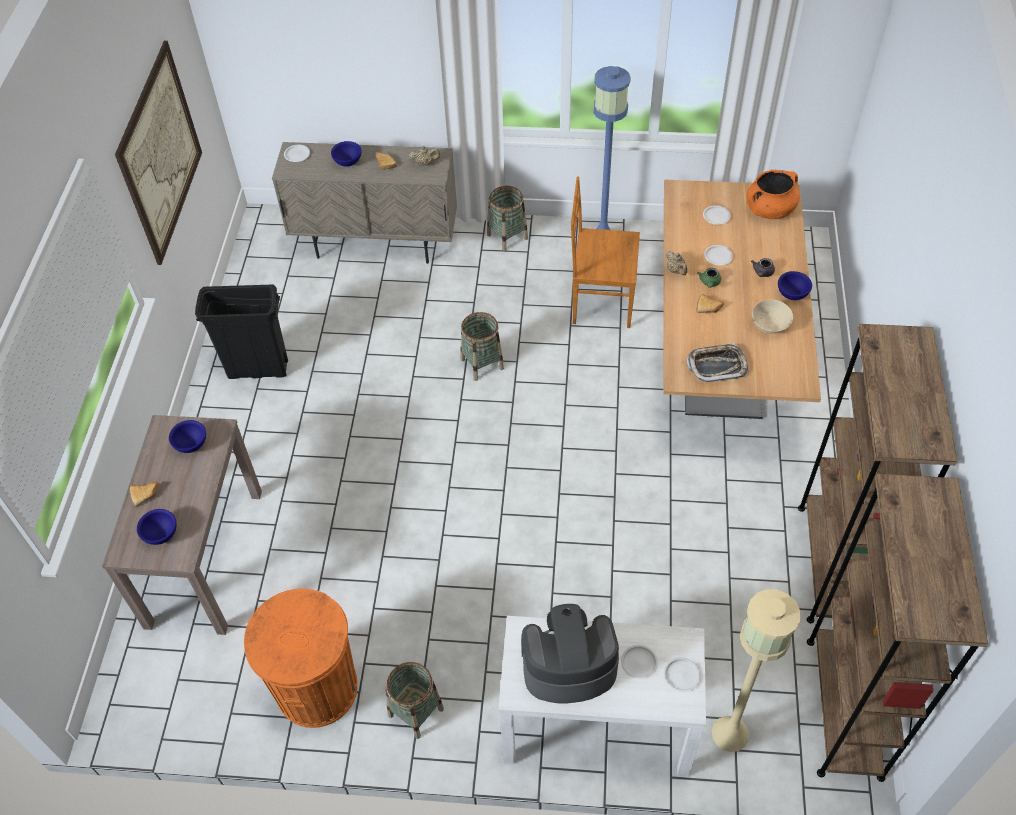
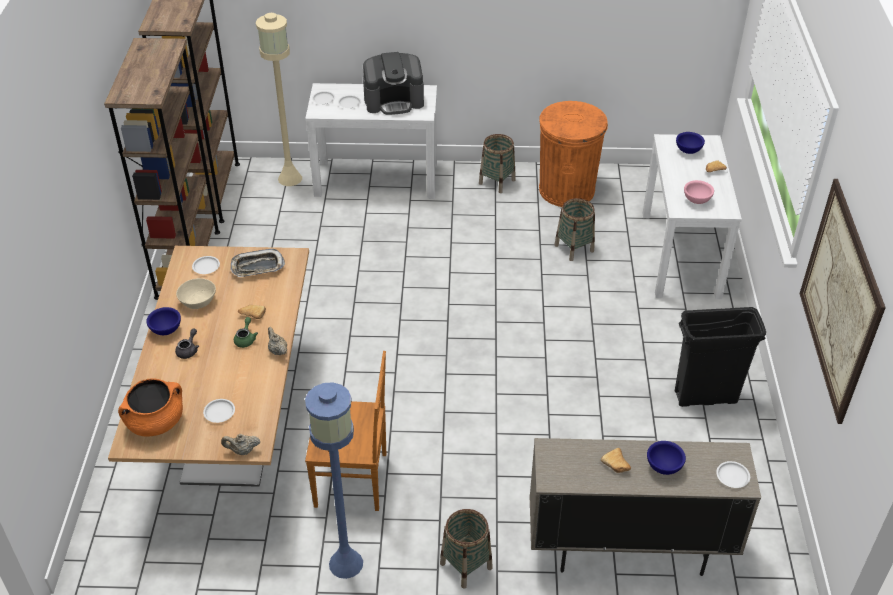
camera: 175 degrees right, 10 degrees down
brown console table [102,415,262,635] -> white console table [642,134,742,299]
blue bowl [169,420,206,453] -> pink bowl [684,180,714,204]
beige teapot [409,146,440,166] -> beige teapot moved to [221,434,260,455]
basket [461,312,504,381] -> basket moved to [554,198,595,261]
white plate [704,245,733,265] -> white plate moved to [192,256,220,274]

